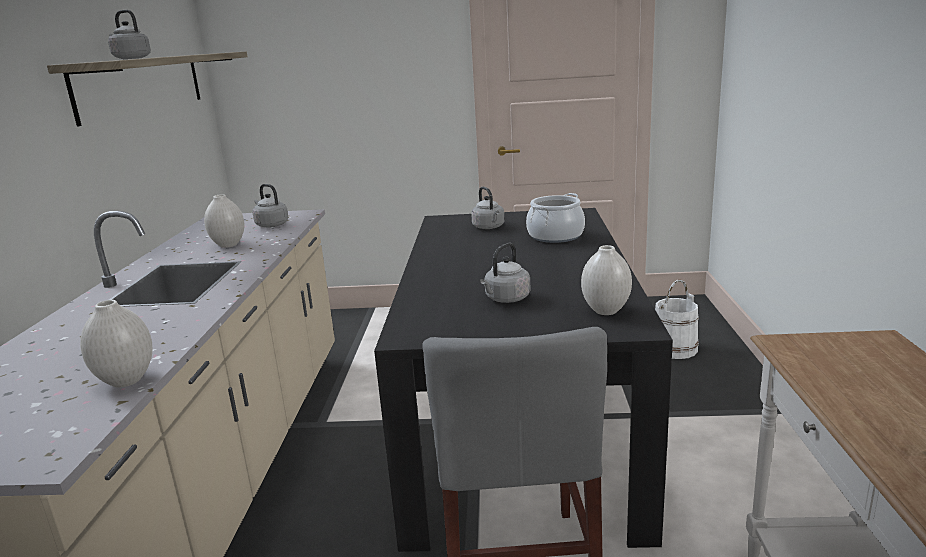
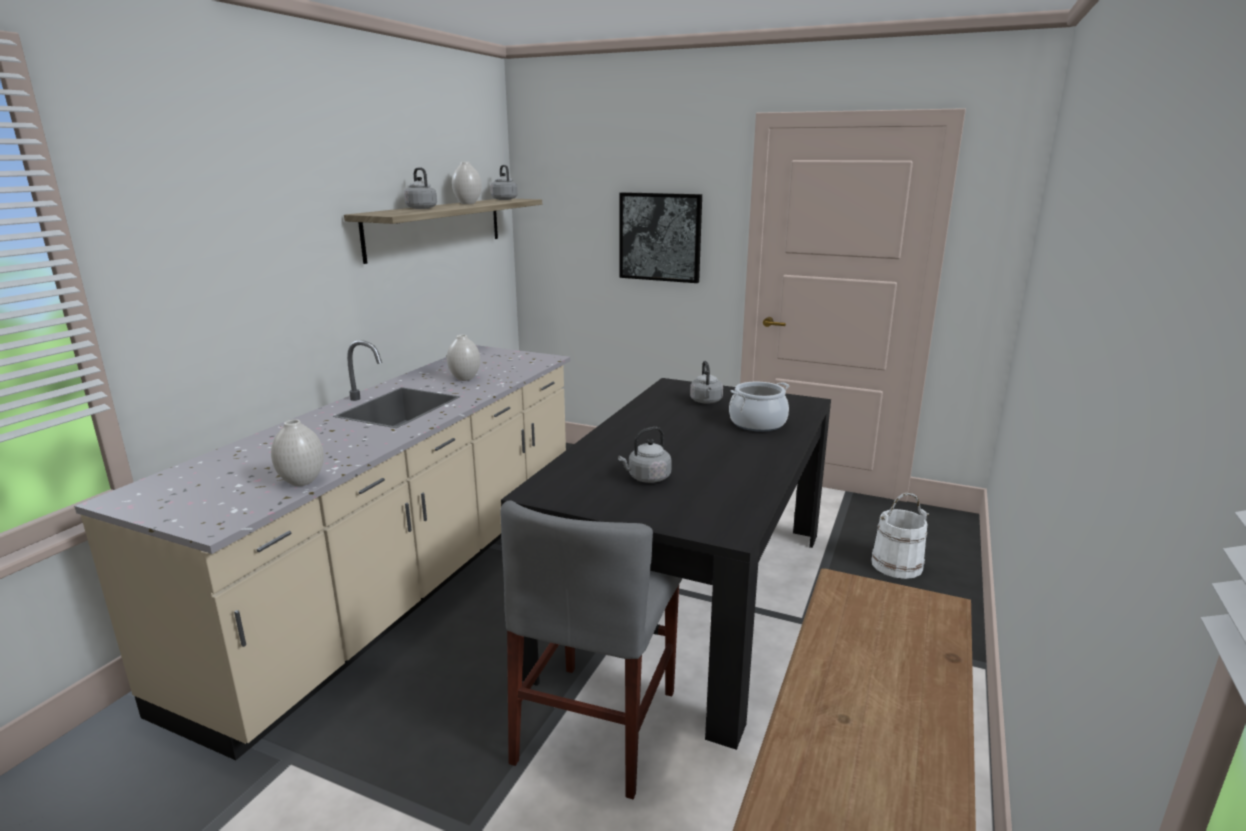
camera: 20 degrees right, 0 degrees up
grey kettle [252,184,288,228] -> grey kettle moved to [490,165,518,200]
white vase [581,245,632,315] -> white vase moved to [452,162,482,204]
none -> picture [619,192,702,283]

